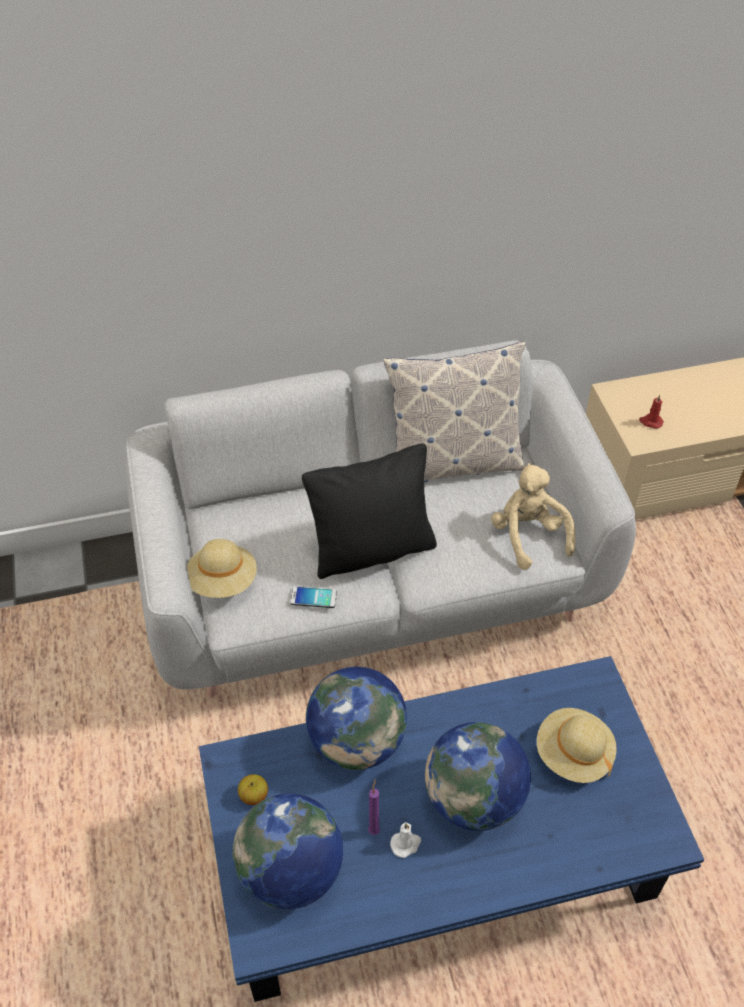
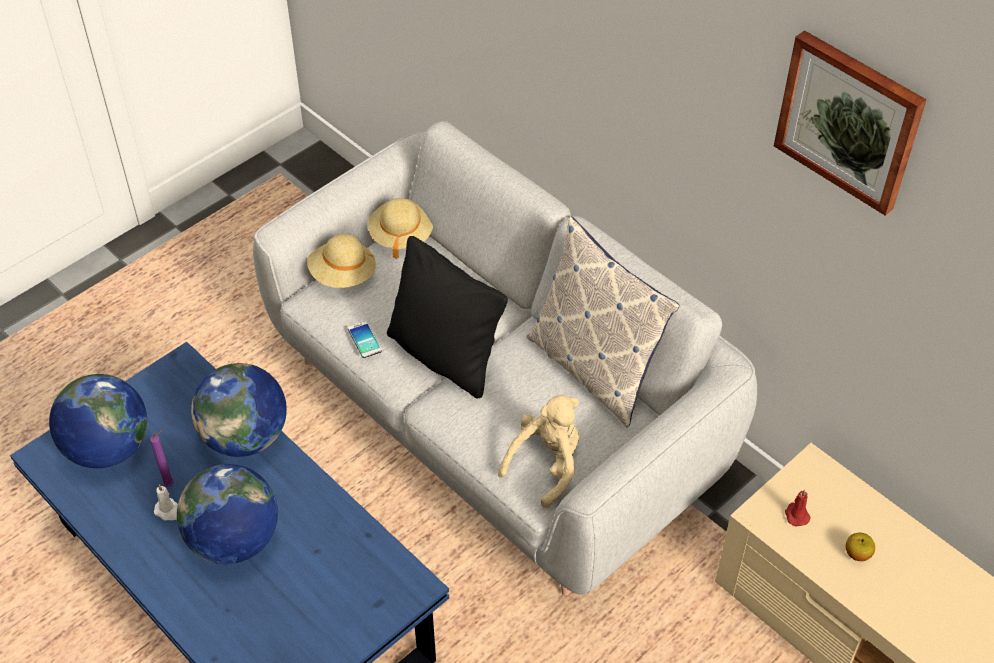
camera: 60 degrees right, 0 degrees up
apple [238,774,268,805] -> apple moved to [846,533,875,561]
beige hat [537,708,617,783] -> beige hat moved to [368,198,433,259]
none -> picture [774,30,927,216]

